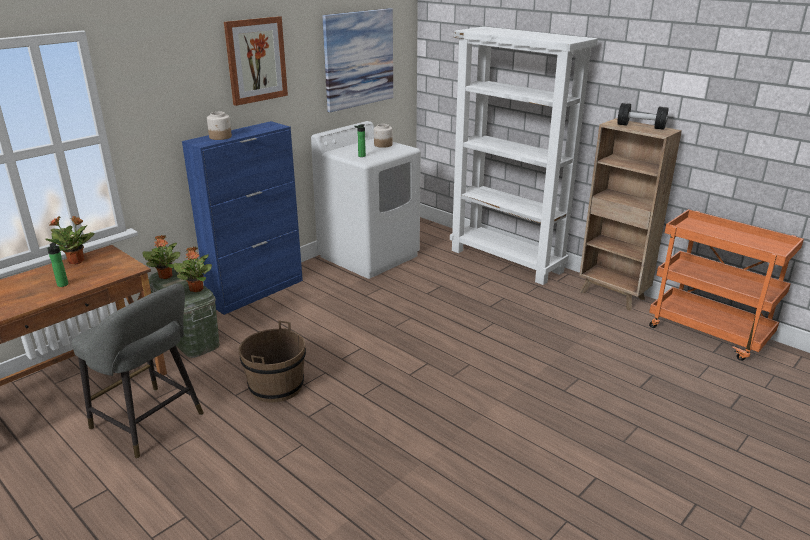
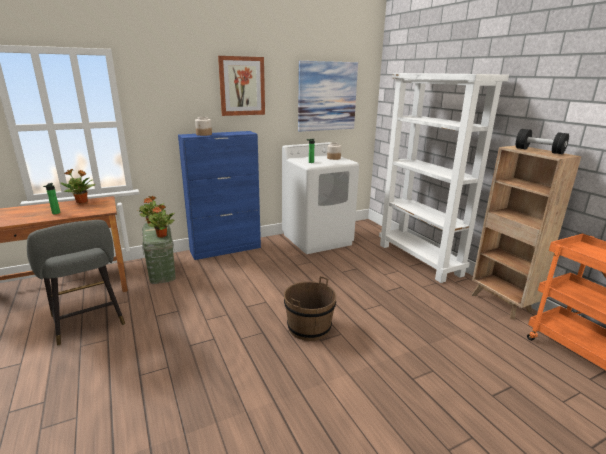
camera: 20 degrees right, 5 degrees down
brown bucket [239,321,306,403] -> brown bucket moved to [284,276,336,341]

